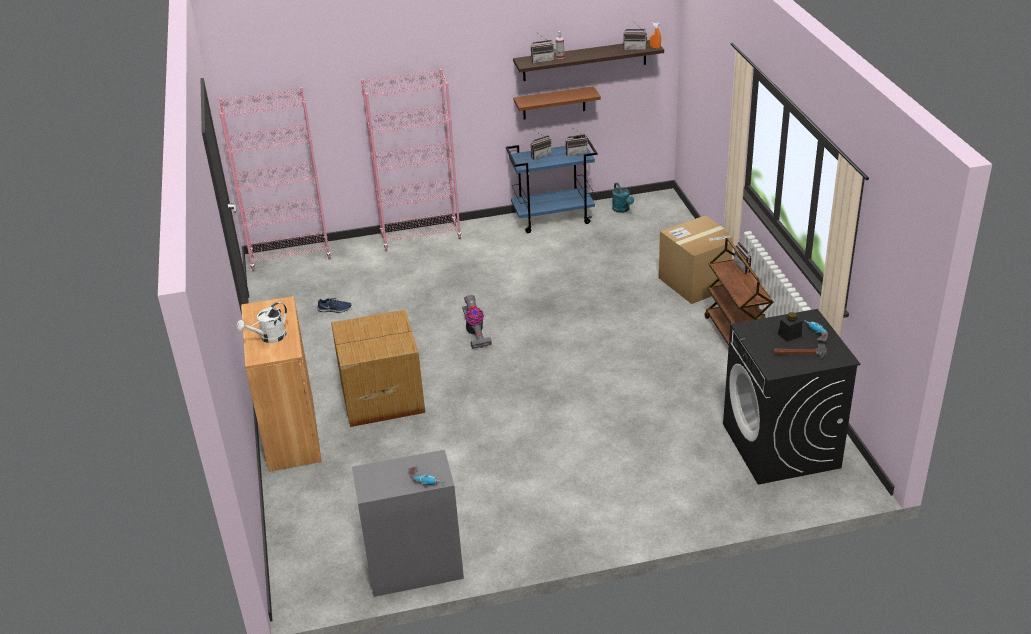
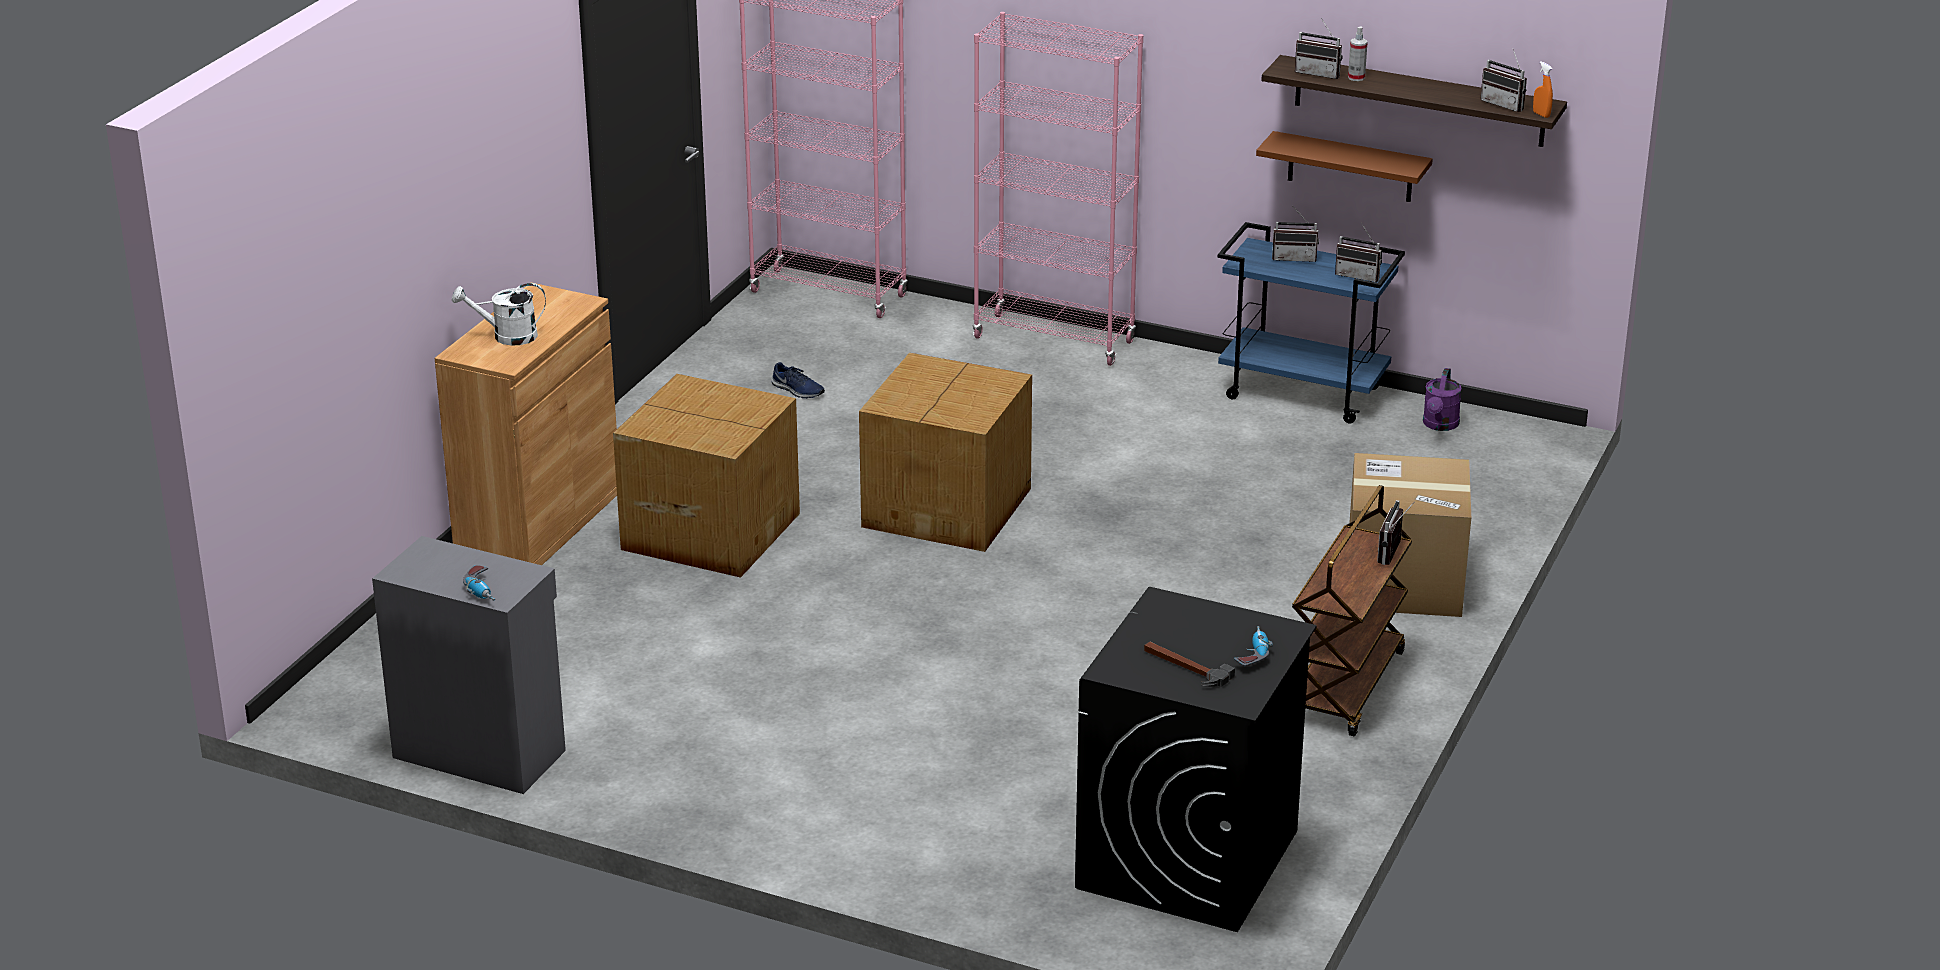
camera: 35 degrees right, 5 degrees down
vacuum cleaner [462,295,492,349] -> cardboard box [859,353,1032,552]
turquoise watering can [612,183,634,213] -> purple watering can [1423,368,1462,431]
black jar [778,312,802,342] -> none

